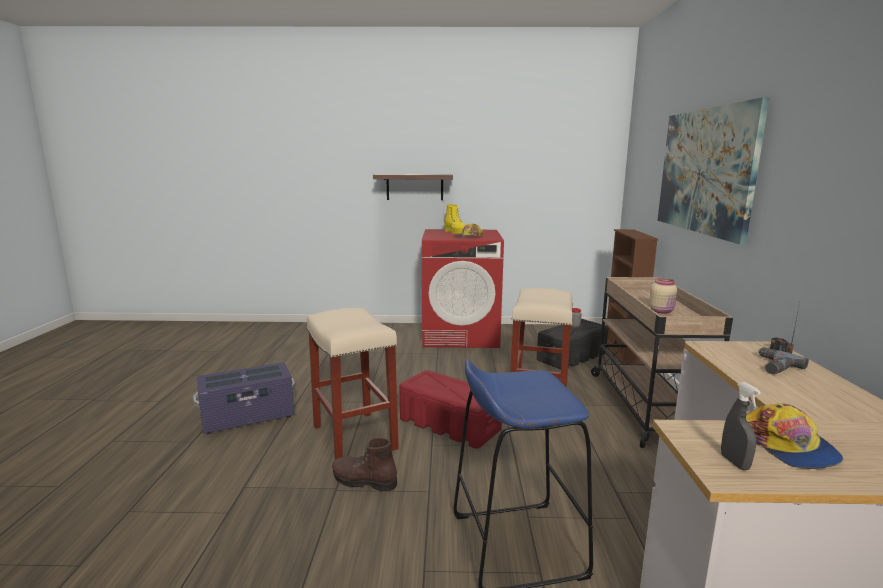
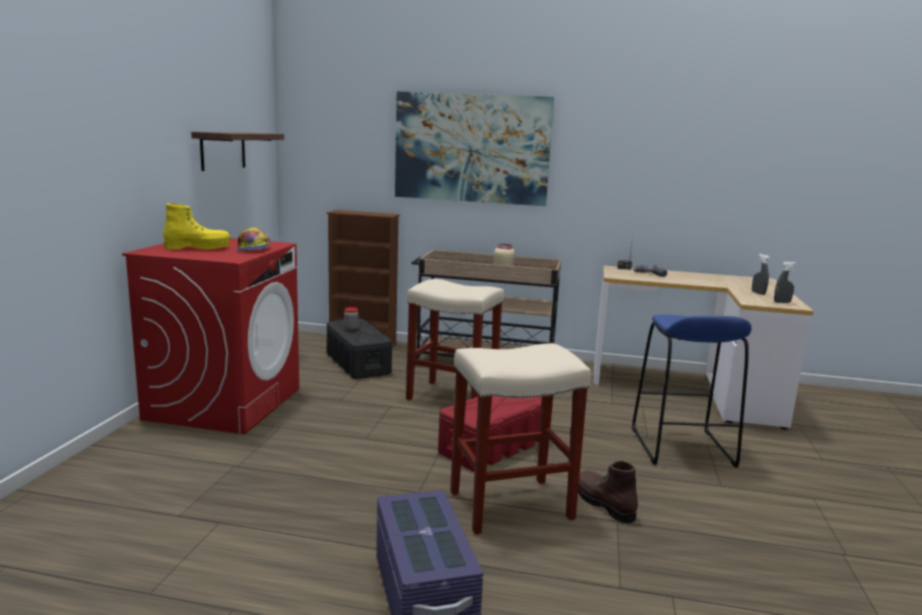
camera: 80 degrees left, 0 degrees up
brown boot [332,438,397,491] -> brown boot turned 120 degrees clockwise [578,461,638,523]
shelf [373,174,453,200] -> shelf moved to [191,132,284,171]
cap [746,403,843,469] -> grey spray bottle [752,254,769,295]

